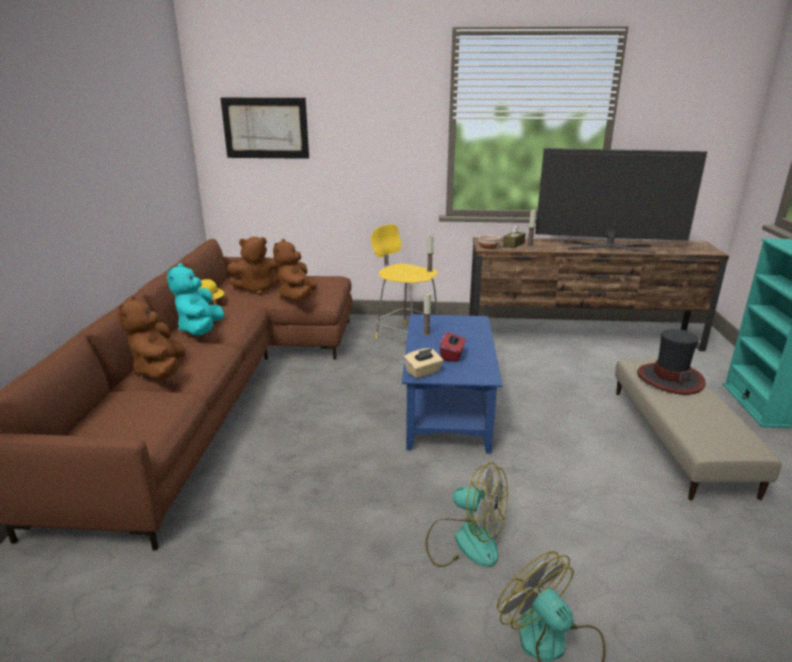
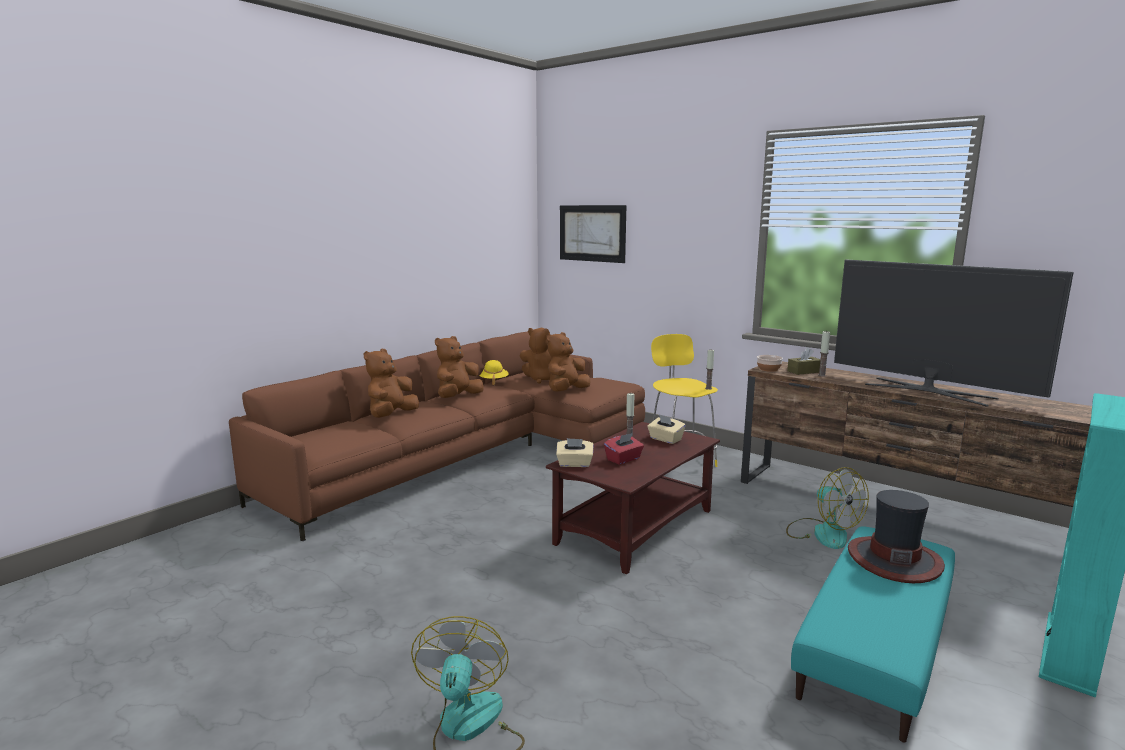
camera: 35 degrees right, 10 degrees down
turquoise plush toy [167,263,224,335] -> brown plush toy [435,336,484,398]
blue coffee table [402,314,503,454] -> brown coffee table [546,422,720,574]
fan [425,462,508,567] -> fan moved to [786,467,869,549]
beige ottoman [615,358,782,500] -> turquoise ottoman [791,526,955,742]
none -> beige tissue box [648,414,686,444]

